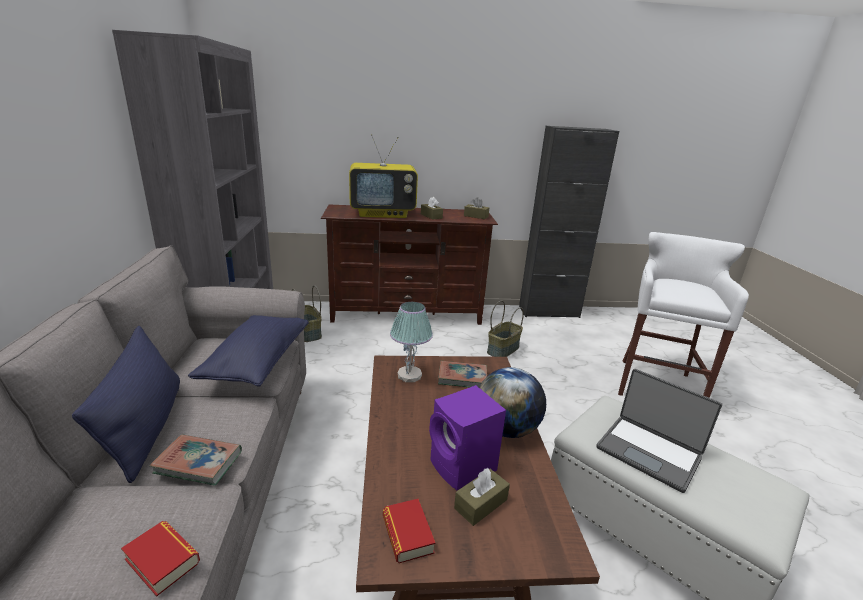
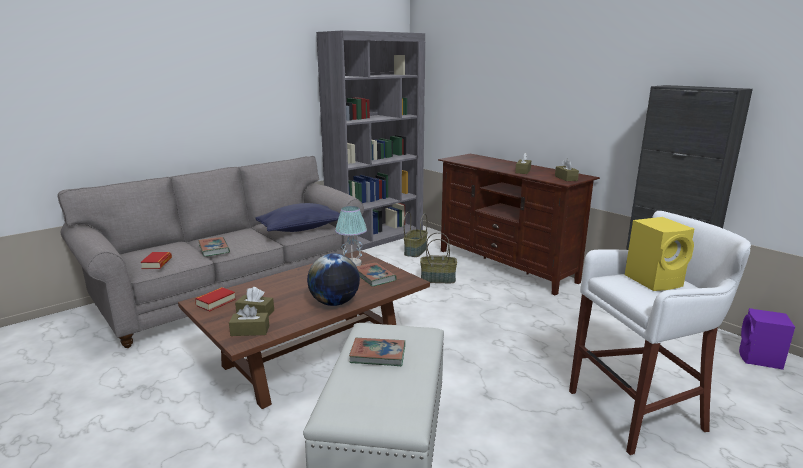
camera: 55 degrees right, 5 degrees down
blue pillow [72,326,180,483] -> none
television [349,134,418,218] -> none
purple speaker [429,385,506,490] -> purple speaker moved to [739,308,795,370]
basket [487,301,524,357] -> basket moved to [420,232,457,283]
laptop [597,369,722,493] -> book [349,338,405,366]
none -> brown tissue box [229,305,269,336]
none -> yellow speaker [625,217,695,291]

